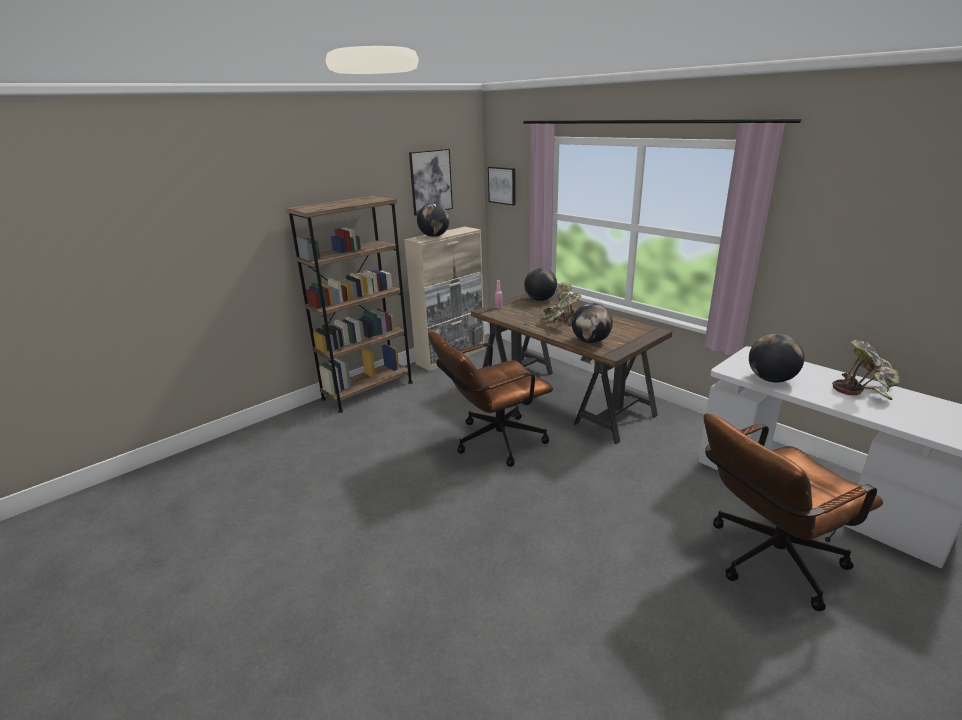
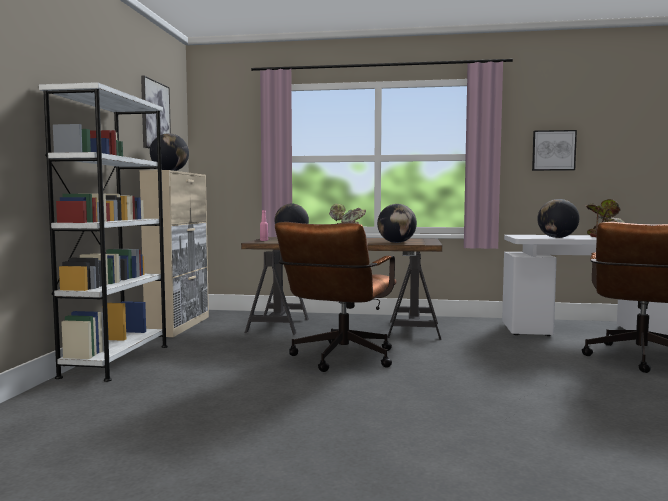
camera: 40 degrees left, 20 degrees down
brown bookcase [285,196,413,413] -> white bookcase [39,82,168,382]
picture [488,167,516,205] -> picture moved to [532,130,577,171]

